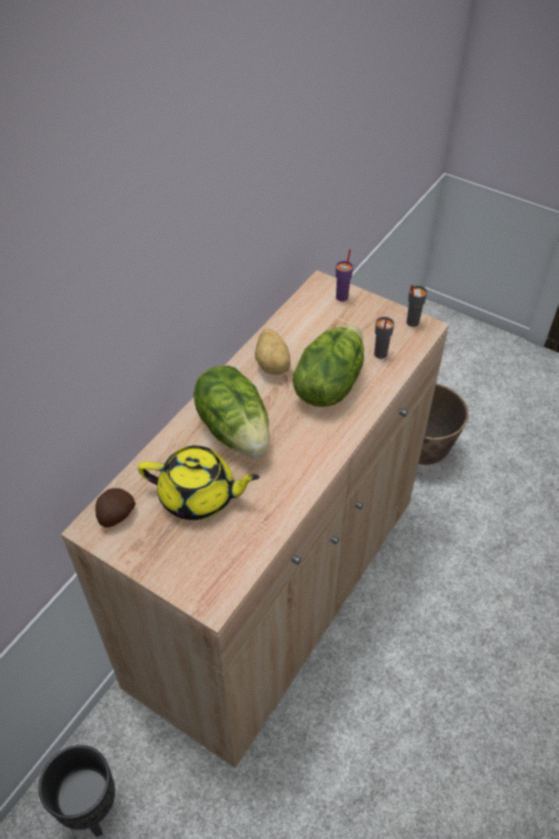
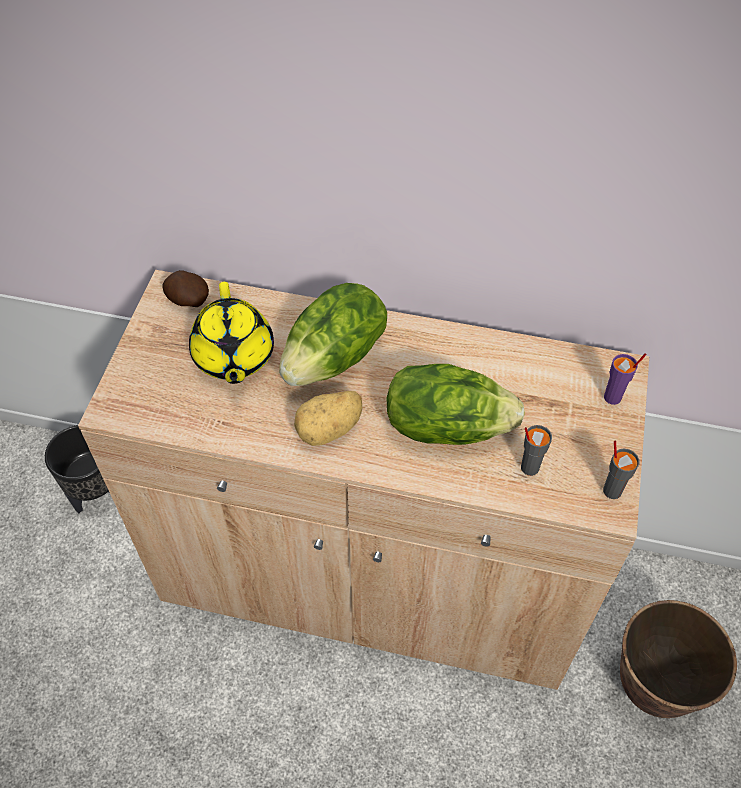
camera: 70 degrees right, 5 degrees up
potato [255,329,290,375] -> potato moved to [294,391,362,446]

